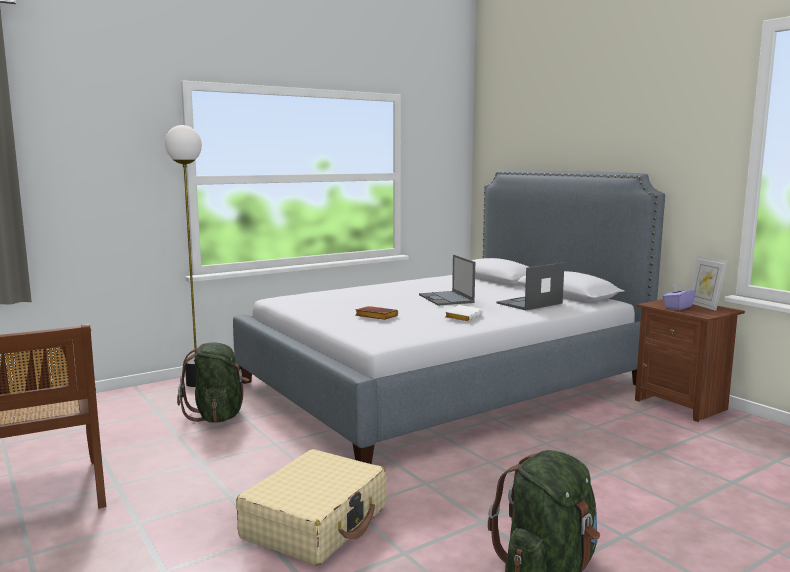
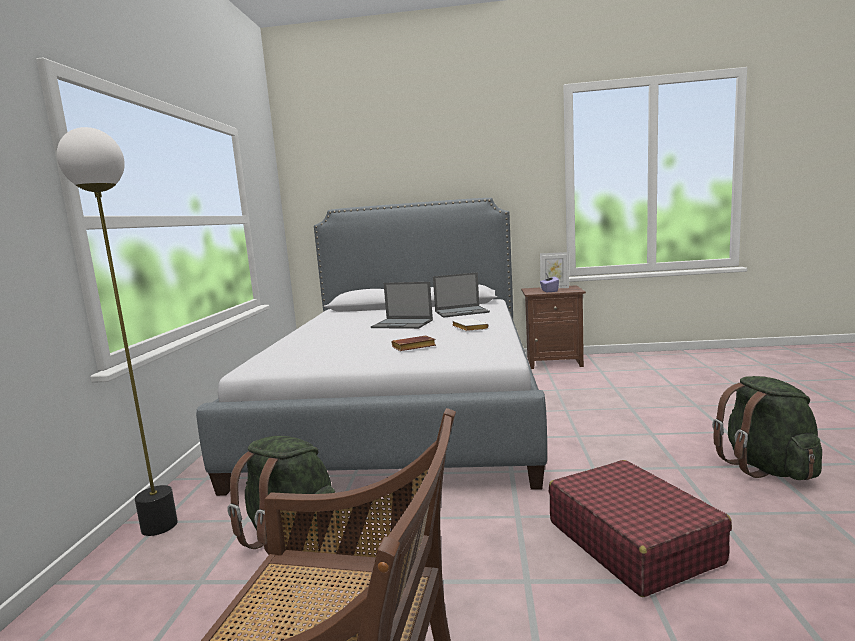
camera: 50 degrees left, 0 degrees up
beige suitcase [236,449,387,566] -> red suitcase [549,460,732,597]
laptop [496,262,565,311] -> laptop turned 105 degrees counterclockwise [433,272,490,318]

